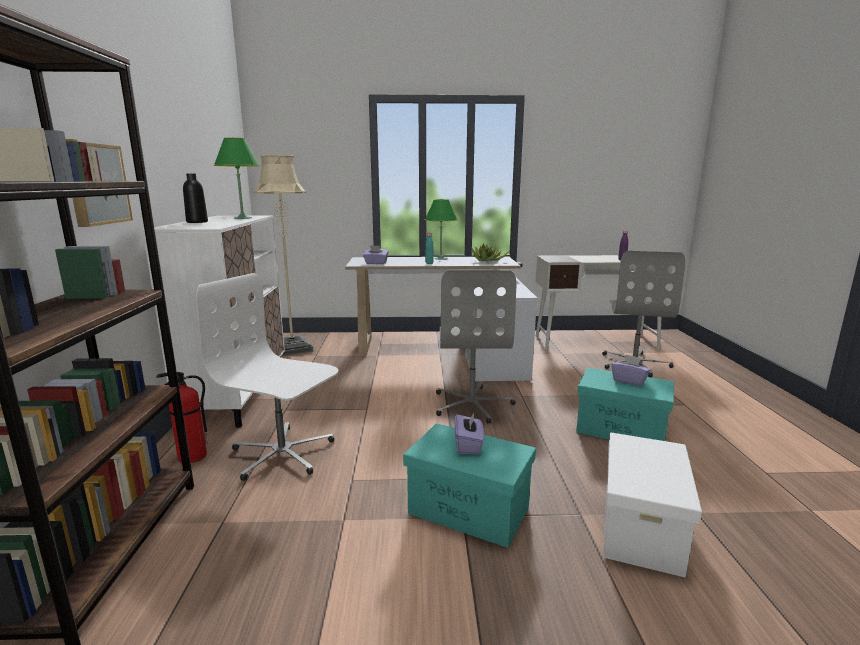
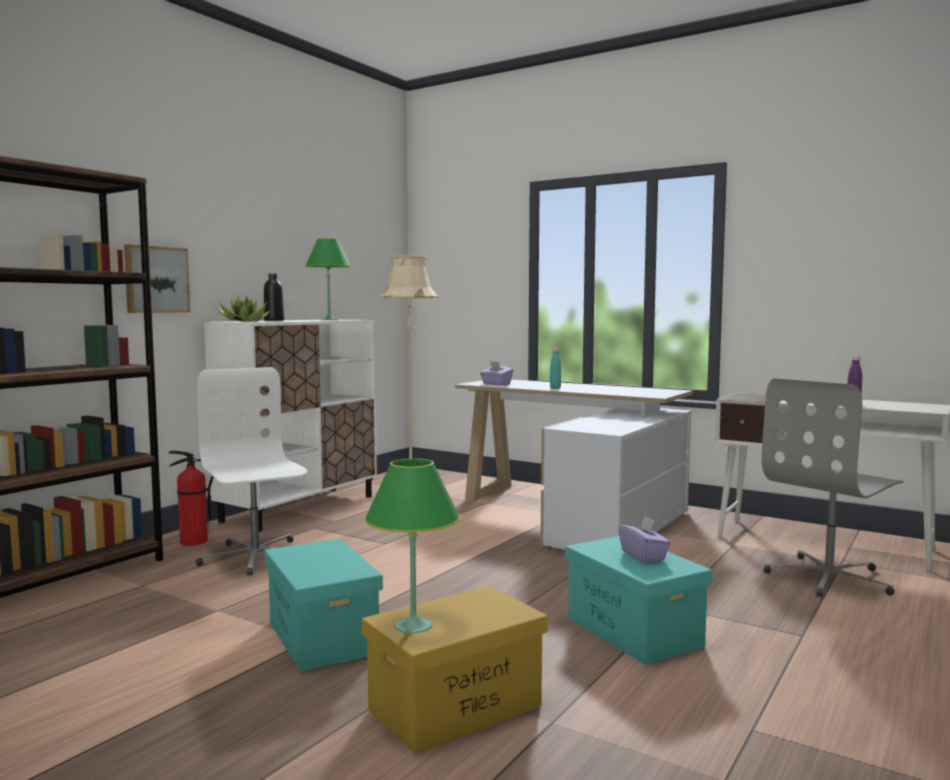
camera: 35 degrees right, 10 degrees down
green table lamp [425,199,458,260] -> green table lamp moved to [365,458,460,633]
grey office chair [436,270,516,423] -> none
purple tissue box [454,412,484,454] -> none
potted plant [471,243,509,261] -> potted plant moved to [217,295,270,321]
white storage box [603,432,702,577] -> yellow storage box [362,586,548,755]

